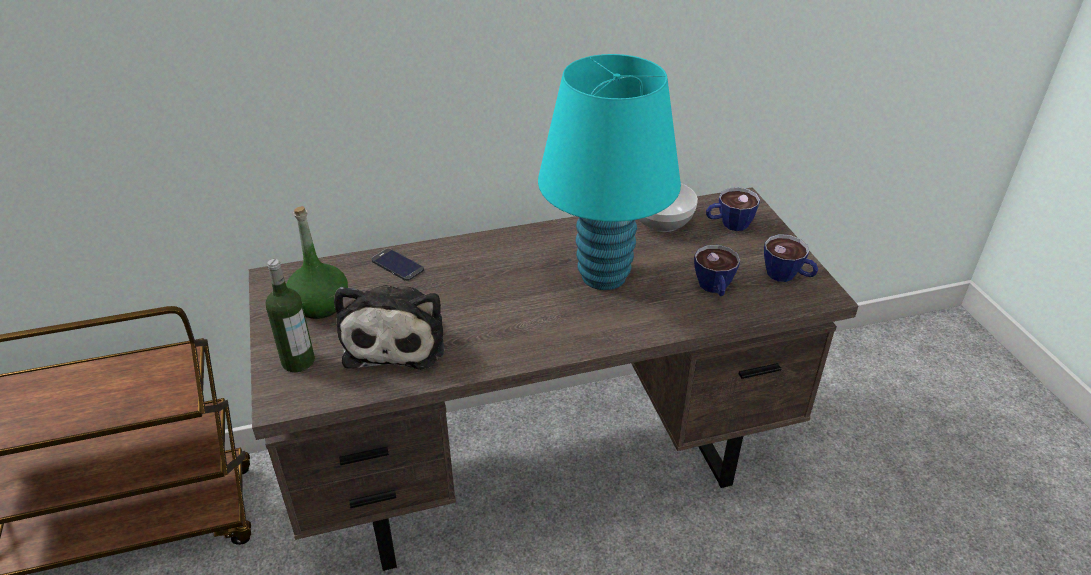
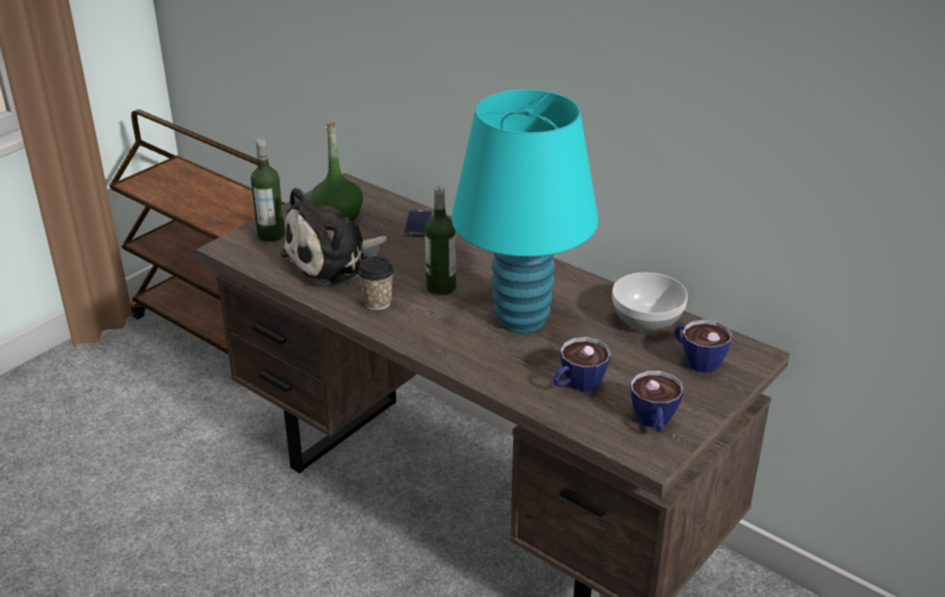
camera: 55 degrees right, 5 degrees down
none -> cup [357,256,394,310]
none -> bottle [425,186,456,296]

